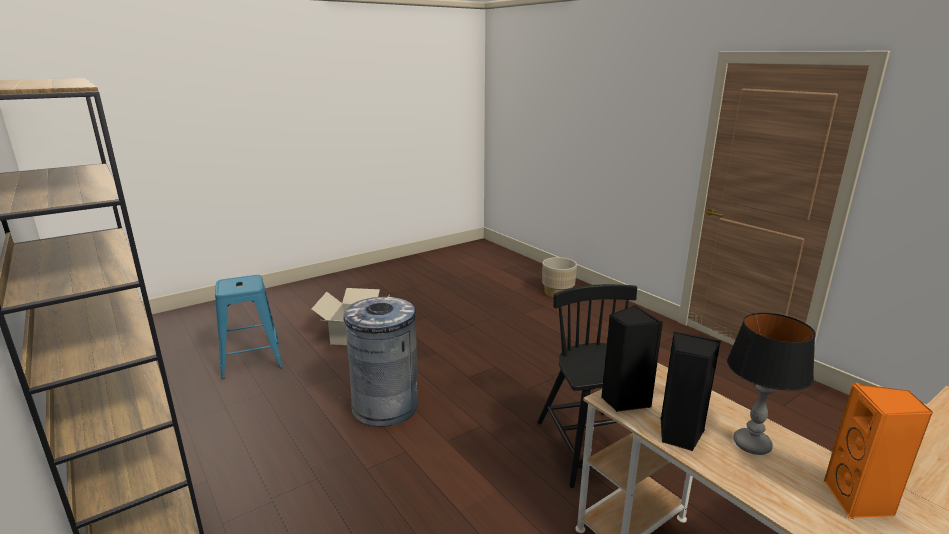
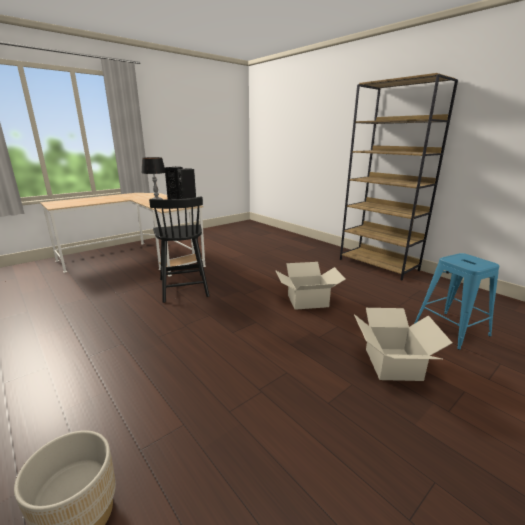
camera: 175 degrees right, 0 degrees up
grey trash can [344,297,418,427] -> cardboard box [275,262,346,310]
orange speaker [824,383,933,519] -> none

